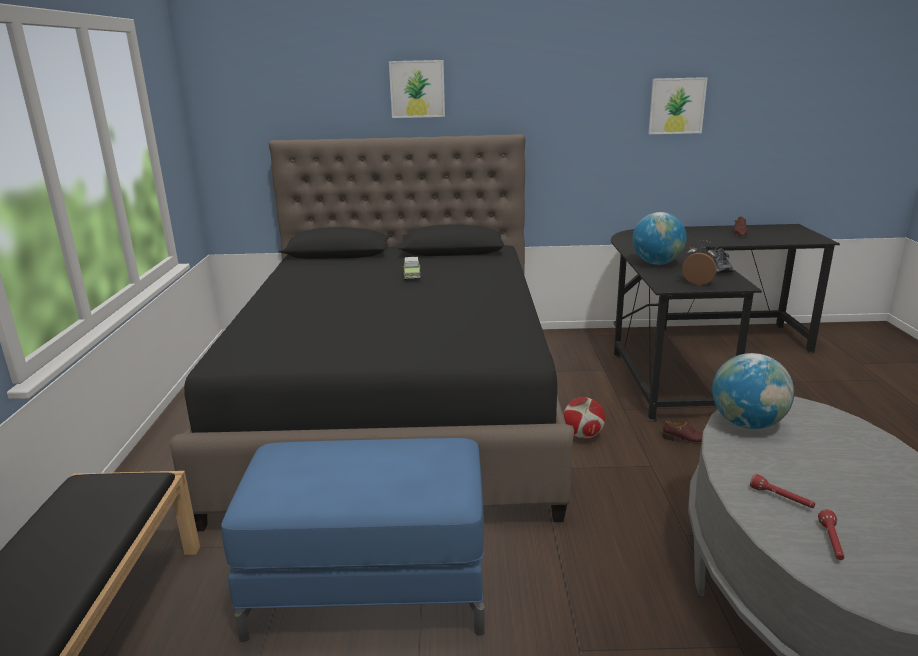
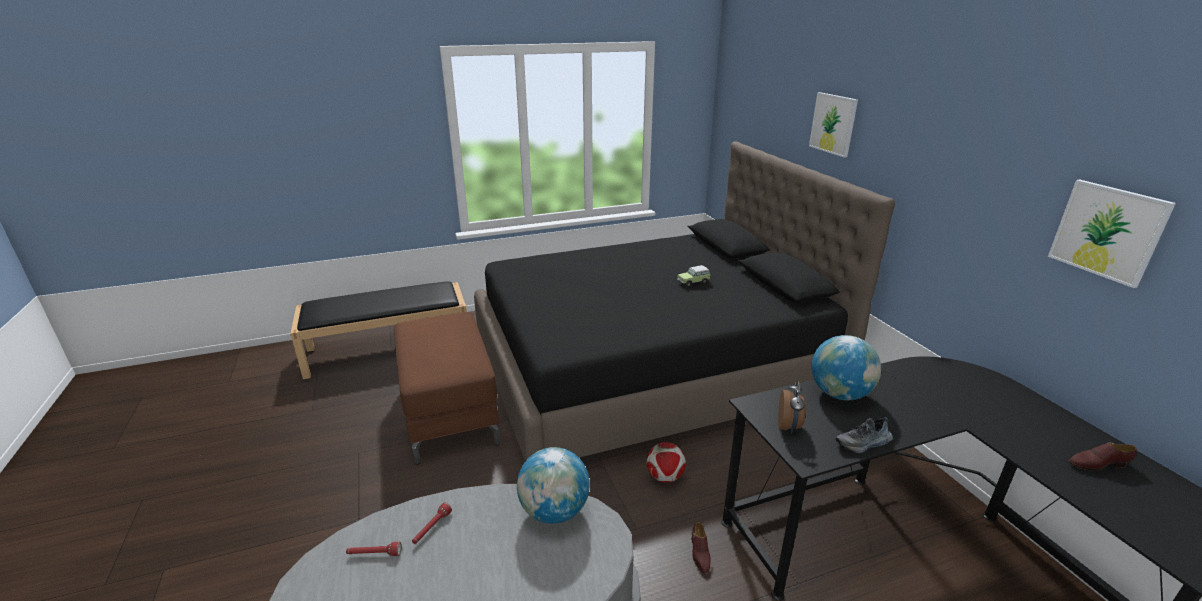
camera: 70 degrees right, 5 degrees up
blue ottoman [221,438,485,642] -> brown ottoman [394,312,500,465]

